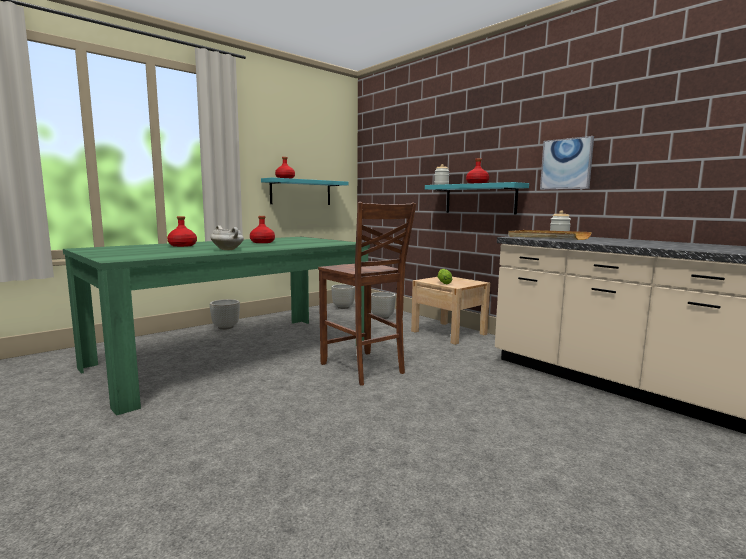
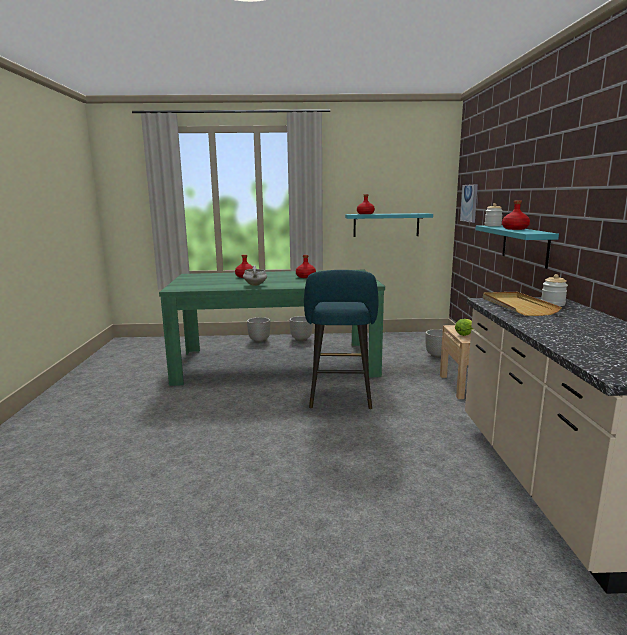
camera: 40 degrees right, 5 degrees up
brown chair [318,202,416,386] -> turquoise stool [304,270,379,409]
grey planter [331,284,355,309] -> grey planter moved to [247,317,270,343]
picture [540,136,594,190] -> picture moved to [460,184,478,223]

